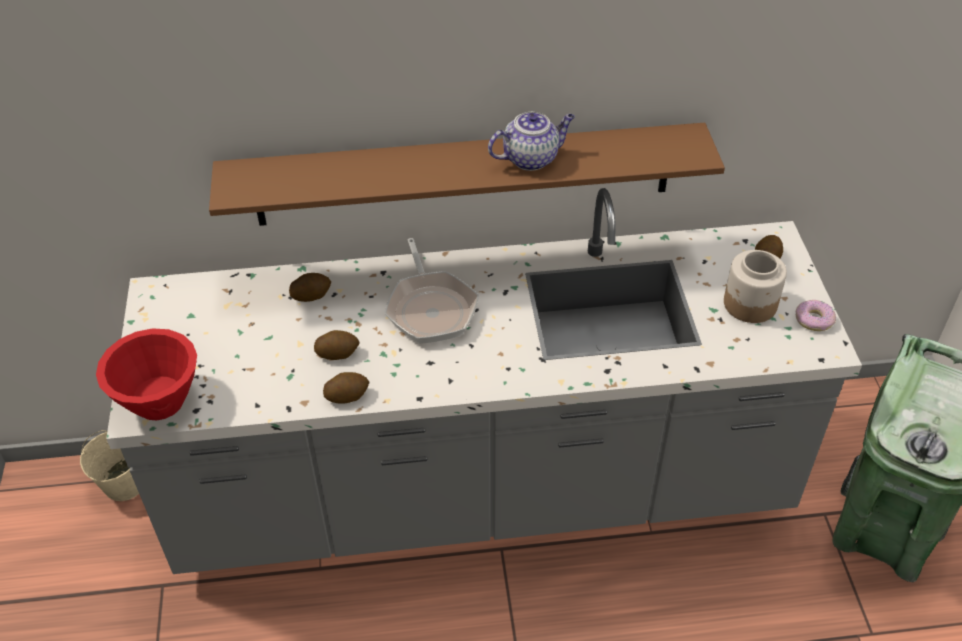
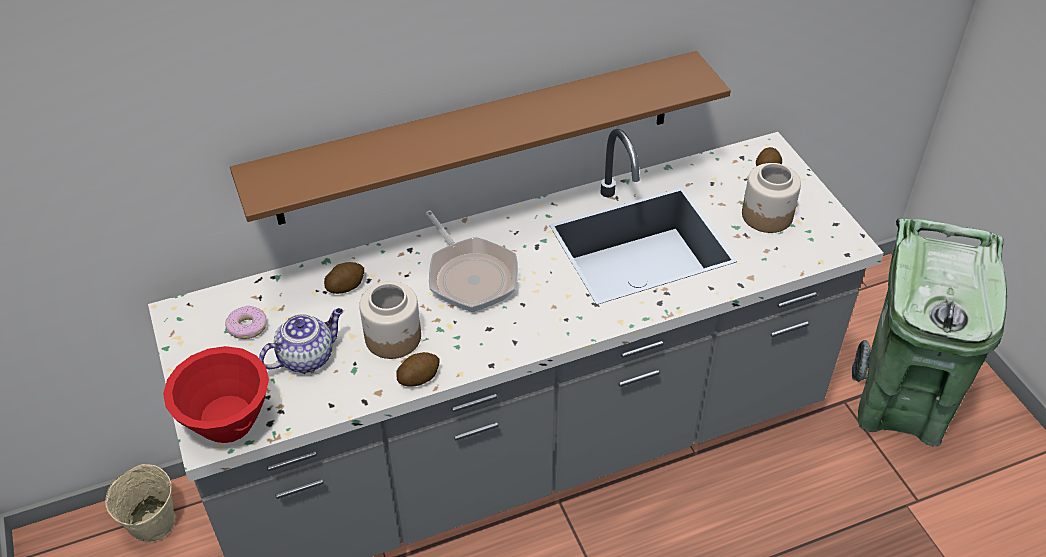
camera: 15 degrees left, 0 degrees up
potato [314,330,359,360] -> jar [359,281,421,359]
teapot [488,112,575,171] -> teapot moved to [259,308,343,373]
donut [796,300,836,331] -> donut moved to [225,306,266,339]

